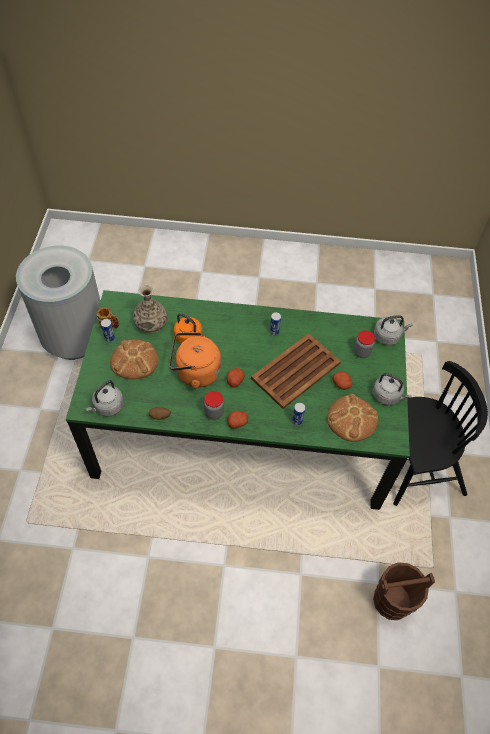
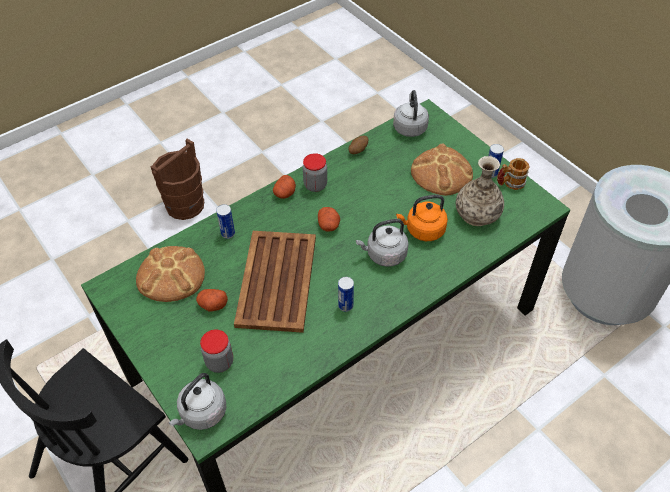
camera: 140 degrees right, 5 degrees down
orange kettle [169,332,221,389] -> none
grey kettle [373,373,412,405] -> grey kettle moved to [356,219,409,267]
brown bucket [373,562,435,620] -> brown bucket moved to [150,139,204,220]

